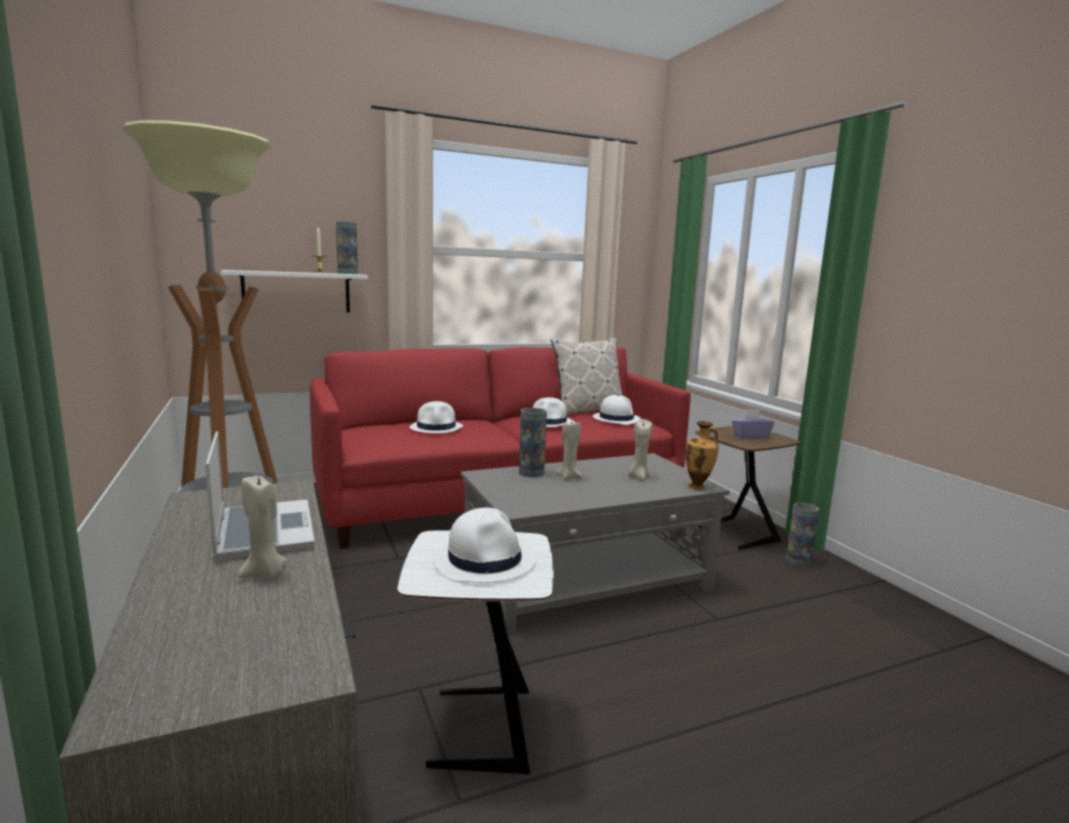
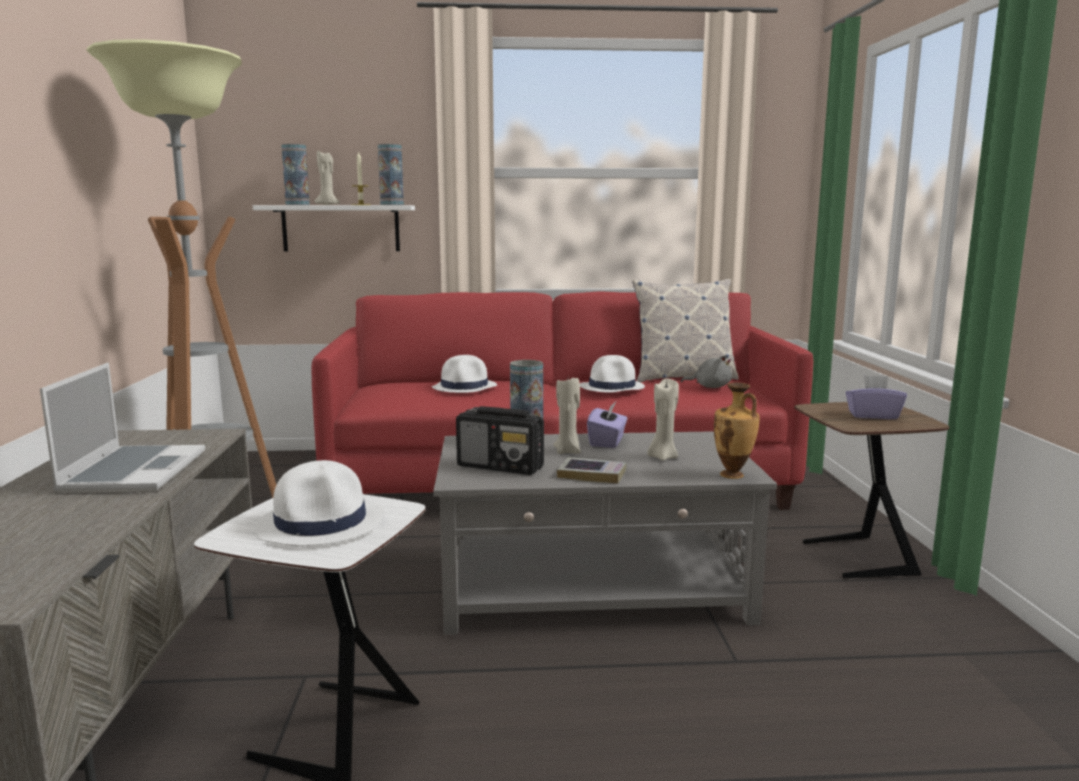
camera: 20 degrees right, 0 degrees up
beige candle [238,476,287,578] -> beige candle moved to [314,151,340,205]
white hat [593,395,641,425] -> grey plush toy [681,355,732,388]
vase [786,503,819,567] -> vase moved to [281,144,310,205]
none -> radio [456,406,544,475]
none -> book [557,457,627,484]
none -> purple tissue box [587,402,627,448]

